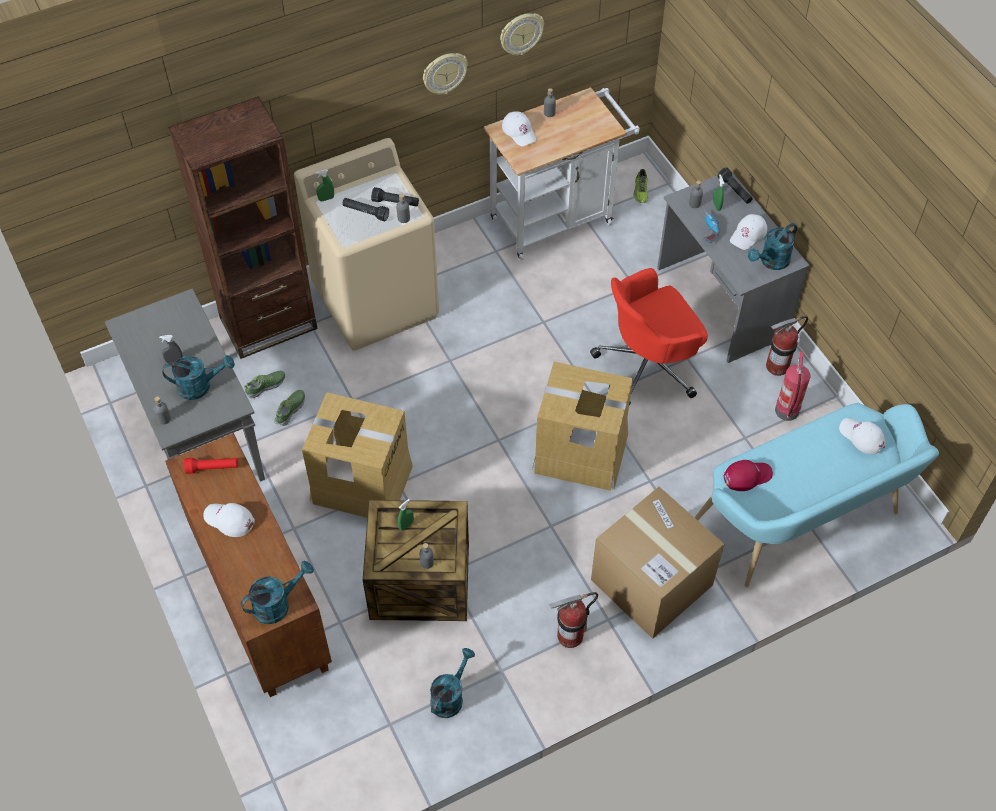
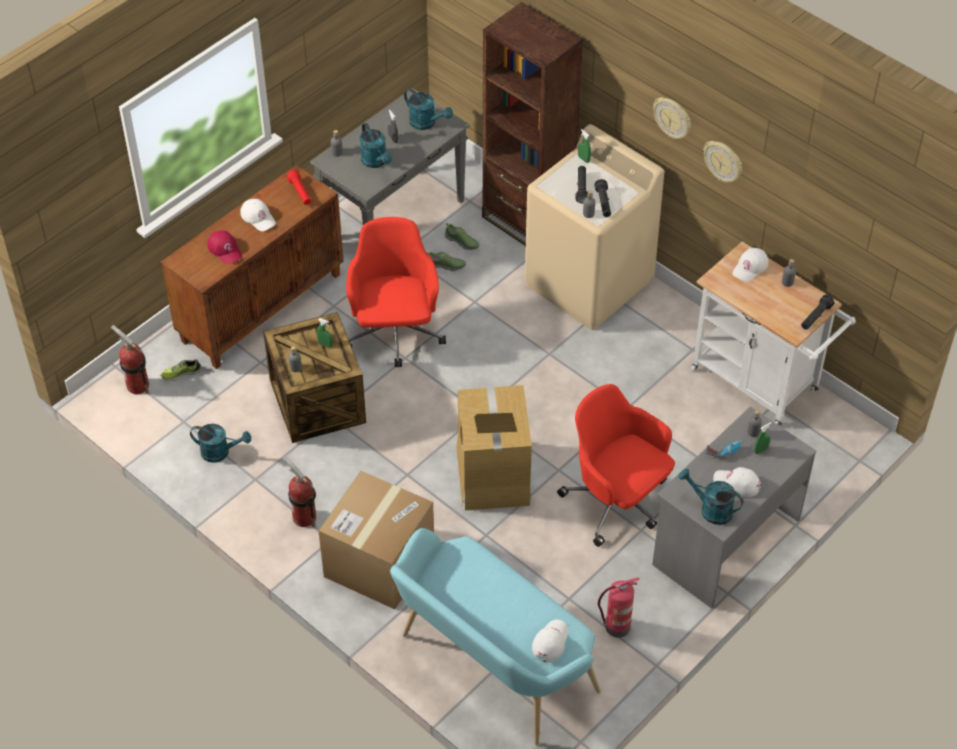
camera: 70 degrees right, 5 degrees down
white cap [203,503,255,537] -> white cap turned 135 degrees clockwise [240,199,276,231]
turquoise watering can [241,561,314,624] -> turquoise watering can moved to [404,89,453,130]
cardboard box [302,392,413,518] -> red office chair [346,217,446,367]
wall clock [500,13,544,55] -> wall clock moved to [653,97,691,139]
shoe [633,169,648,203] -> shoe moved to [161,359,202,381]
black flashlight [718,168,753,204] -> black flashlight moved to [801,295,835,330]
red cap [724,460,773,491] -> red cap moved to [208,230,243,264]
fire extinguisher [766,316,808,376] -> fire extinguisher moved to [111,325,149,394]

